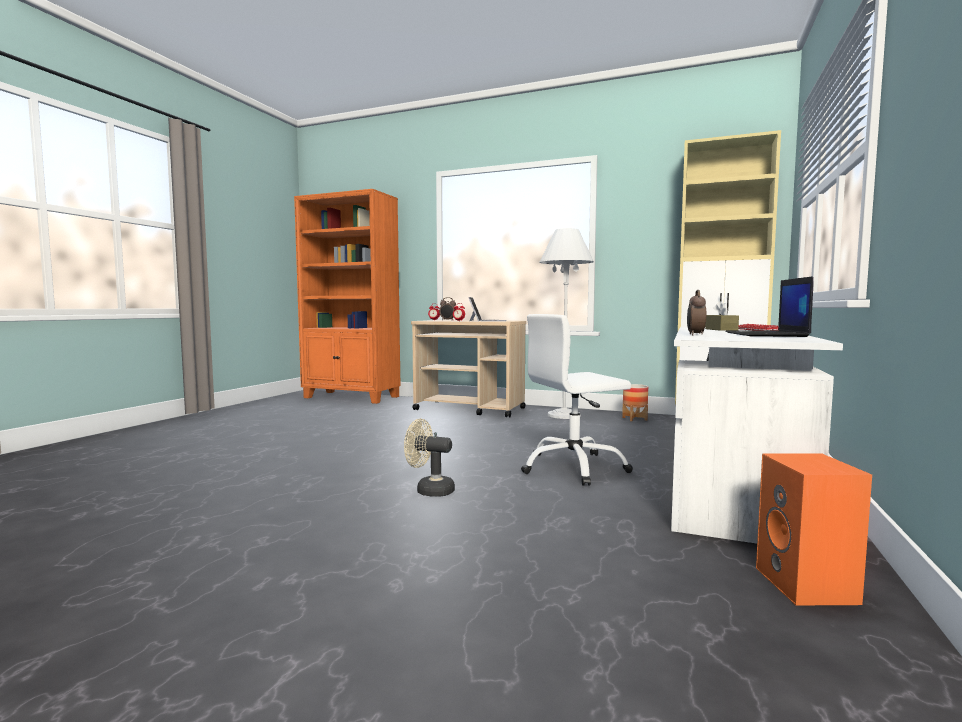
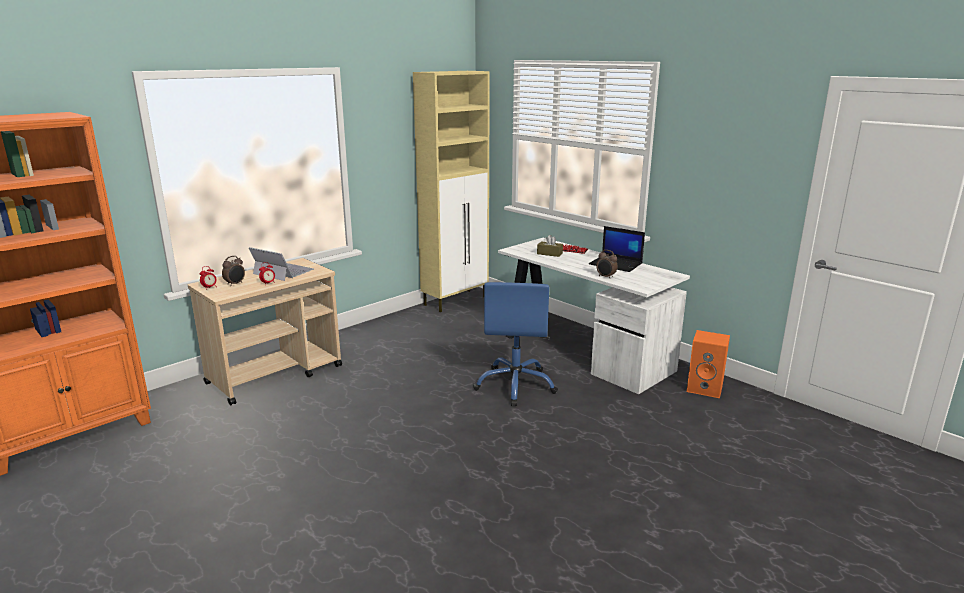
camera: 65 degrees left, 15 degrees up
beige fan [404,418,455,497] -> none
white office chair [521,314,633,486] -> blue office chair [473,282,558,406]
white floor lamp [539,228,594,419] -> none
planter [622,384,648,421] -> none

